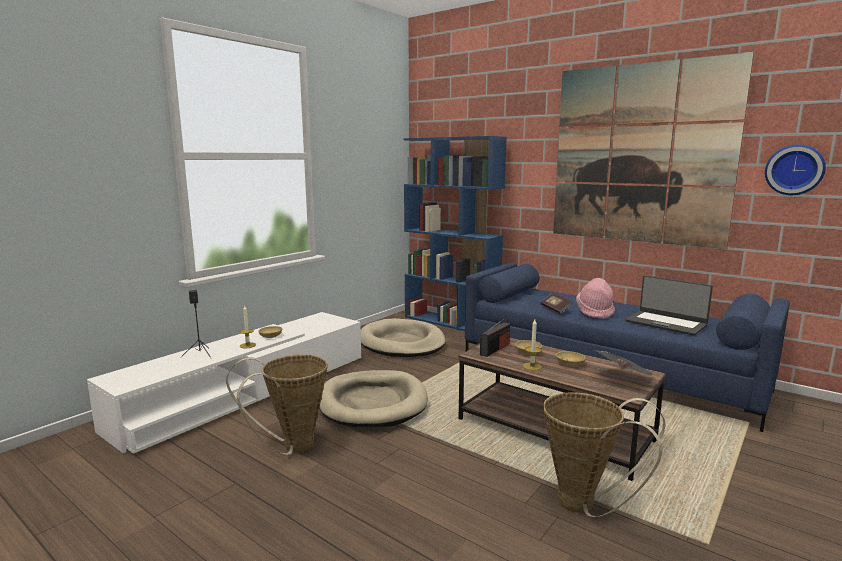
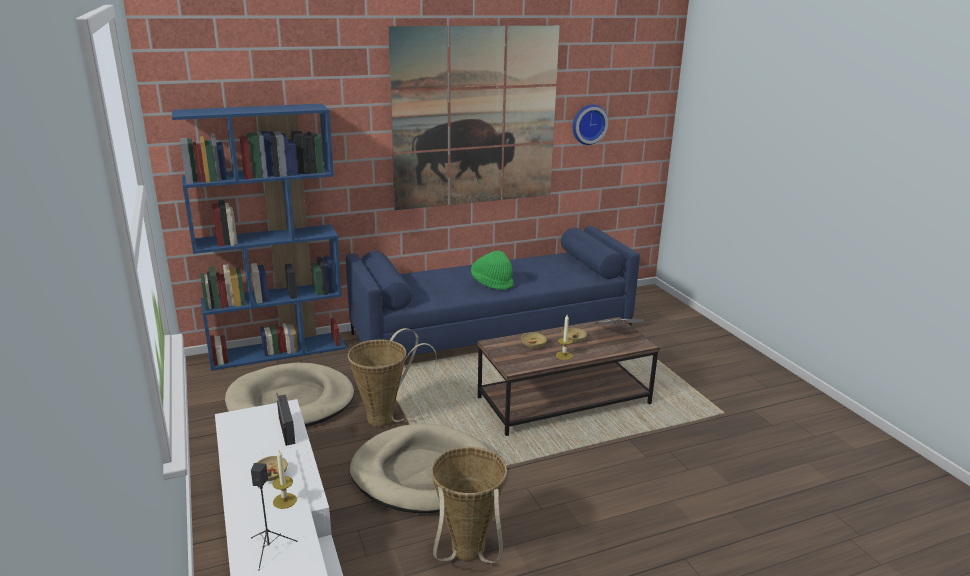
camera: 60 degrees left, 10 degrees up
radio [480,319,510,357] -> radio moved to [276,393,296,446]
book [540,293,572,314] -> none
basket [543,392,666,517] -> basket moved to [348,328,436,427]
pink hat [576,278,615,319] -> green hat [471,251,514,290]
laptop [625,275,713,336] -> none

